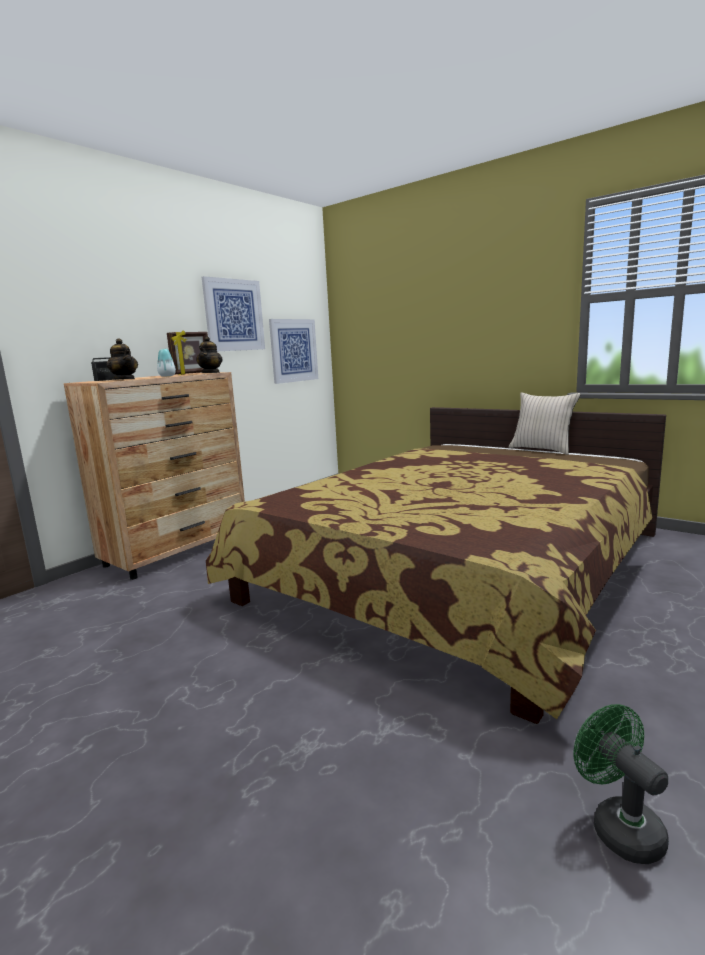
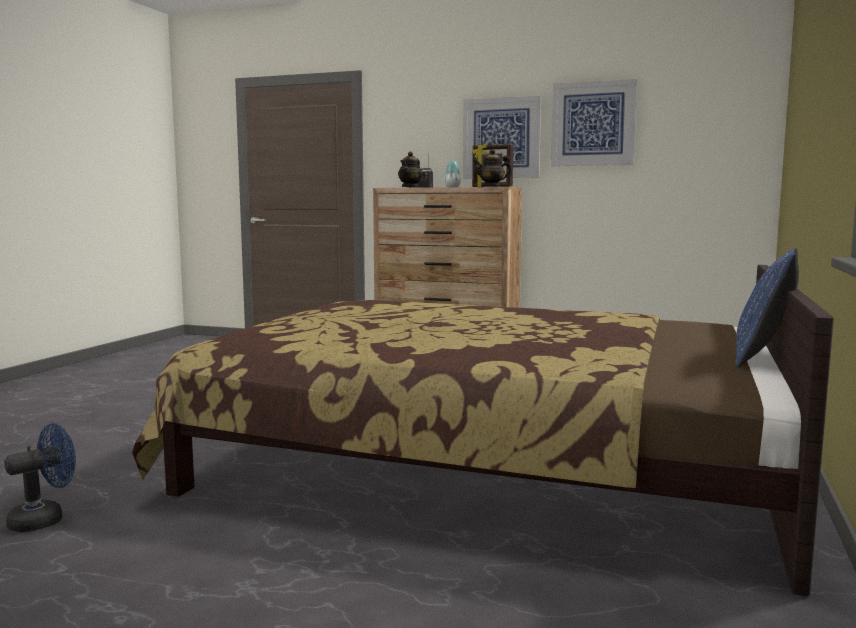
camera: 70 degrees right, 5 degrees down
picture [269,319,318,384] -> picture moved to [463,96,541,178]
beige pillow [509,392,581,455] -> blue pillow [735,248,799,368]
green fan [573,704,669,864] -> blue fan [4,424,76,532]

